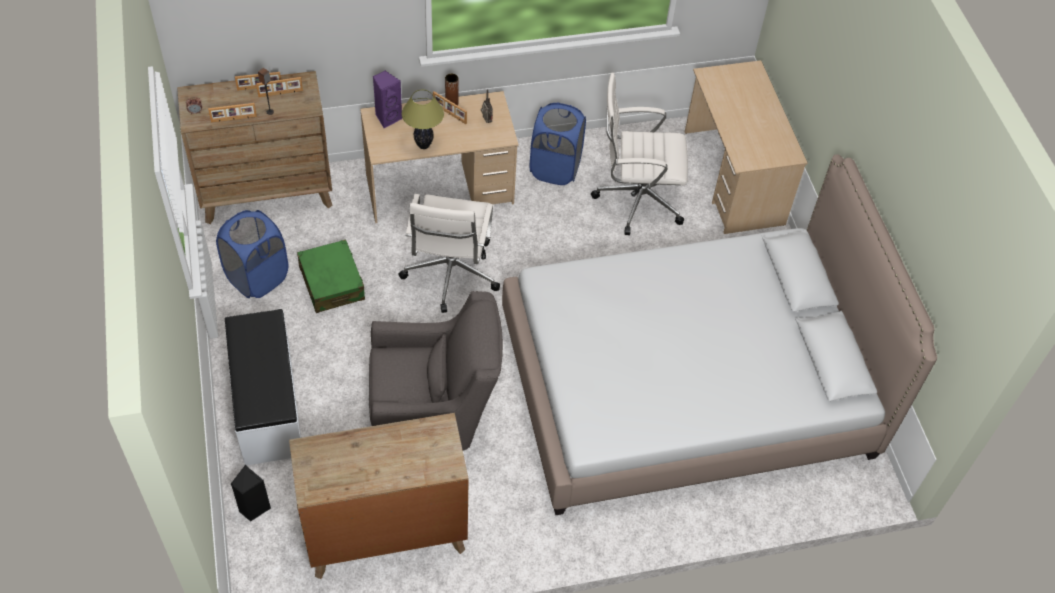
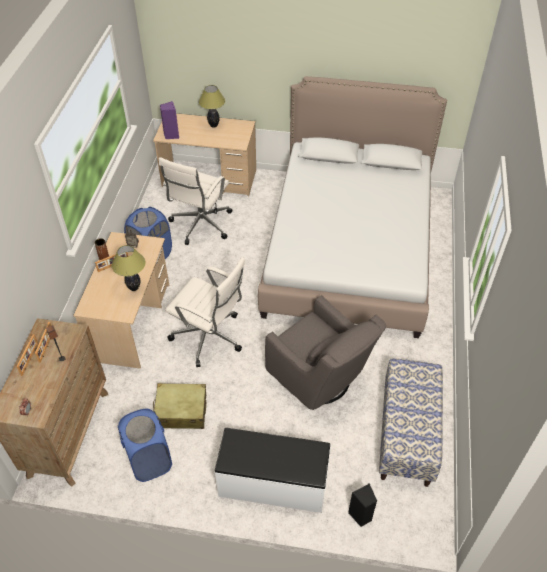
camera: 65 degrees left, 5 degrees down
picture frame [208,103,257,122] -> none
brown dresser [289,413,469,579] -> bench [379,358,443,487]
green suitcase [297,239,365,313] -> beige suitcase [153,383,207,429]
grey armchair [369,291,503,450] -> grey armchair turned 120 degrees clockwise [265,295,386,410]
purple speaker [373,71,402,128] -> purple speaker moved to [160,101,179,139]
none -> table lamp [199,85,225,128]

